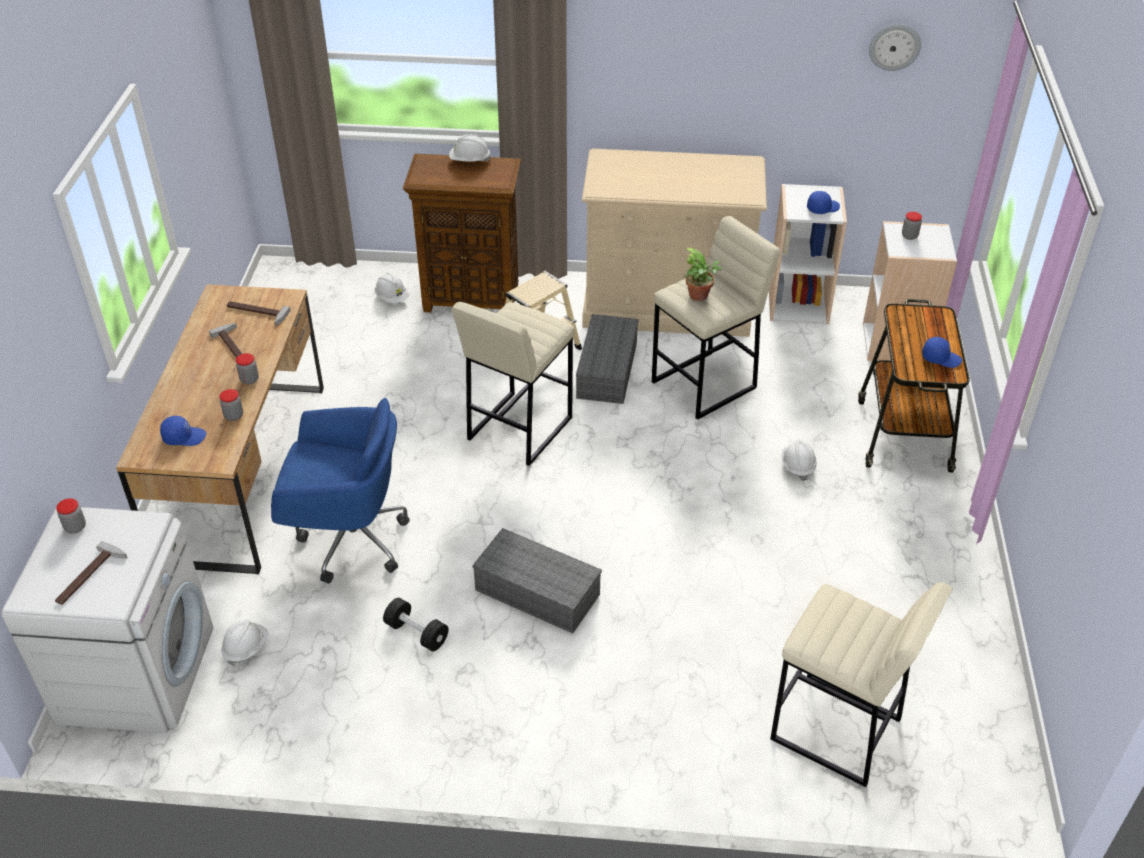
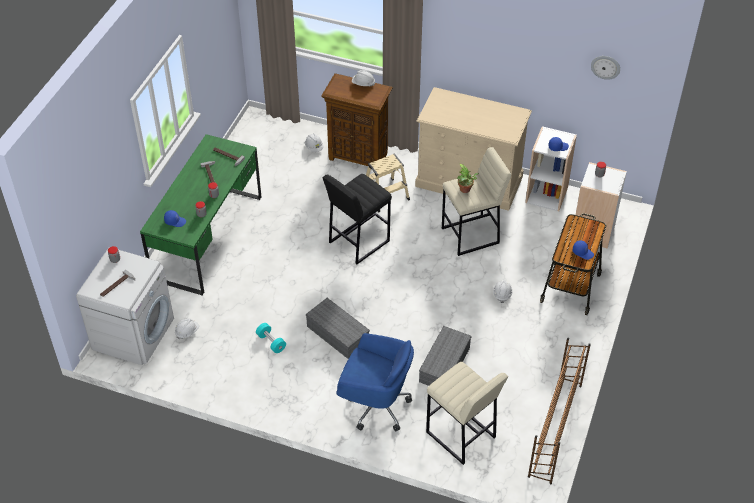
camera: 15 degrees right, 5 degrees up
brown desk [116,284,324,575] -> green desk [140,134,262,295]
blue office chair [271,398,410,583] -> blue office chair moved to [336,333,414,431]
black dumbbell [383,598,448,651] -> turquoise dumbbell [256,323,286,353]
beige stool [452,302,574,466] -> black stool [323,174,392,264]
grey storage box [576,314,639,404] -> grey storage box moved to [419,326,472,386]
none -> brown shoe rack [528,337,591,484]

